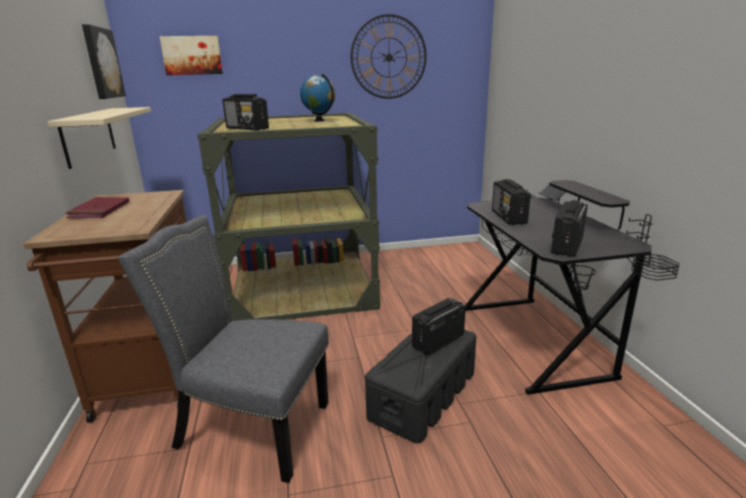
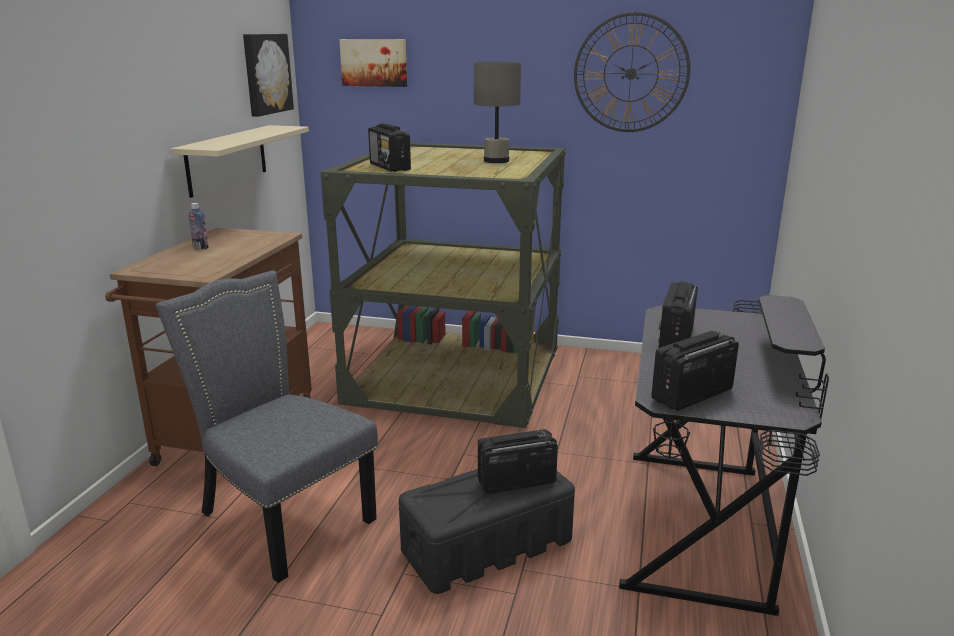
camera: 25 degrees right, 0 degrees up
red book [66,197,129,218] -> bottle [188,203,209,249]
globe [300,73,335,122] -> grey table lamp [474,61,521,163]

